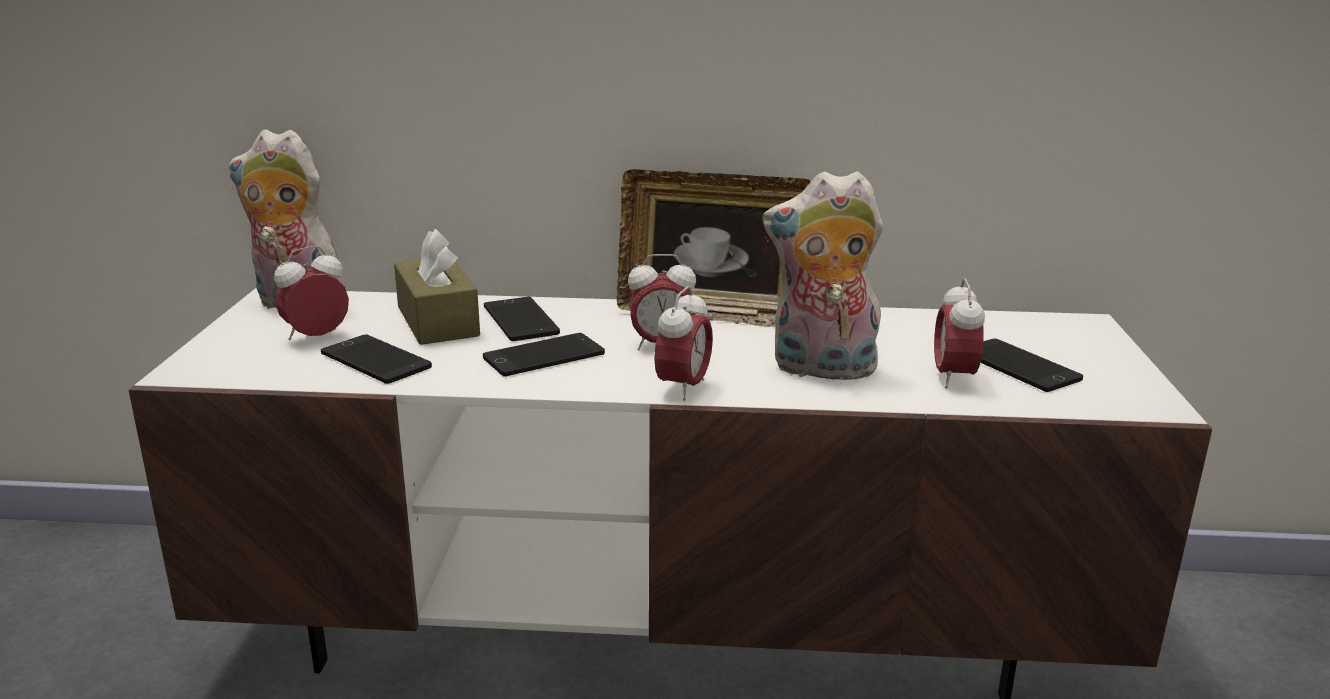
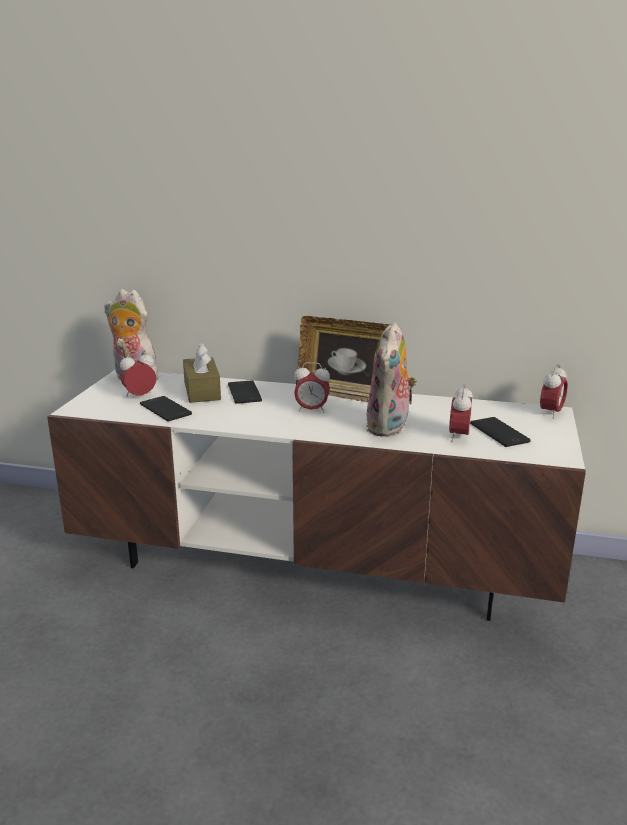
camera: 10 degrees right, 0 degrees up
phone [483,333,605,377] -> none
alarm clock [654,286,713,401] -> alarm clock moved to [540,364,568,419]
plush toy [762,171,883,380] -> plush toy turned 90 degrees counterclockwise [366,322,417,437]

